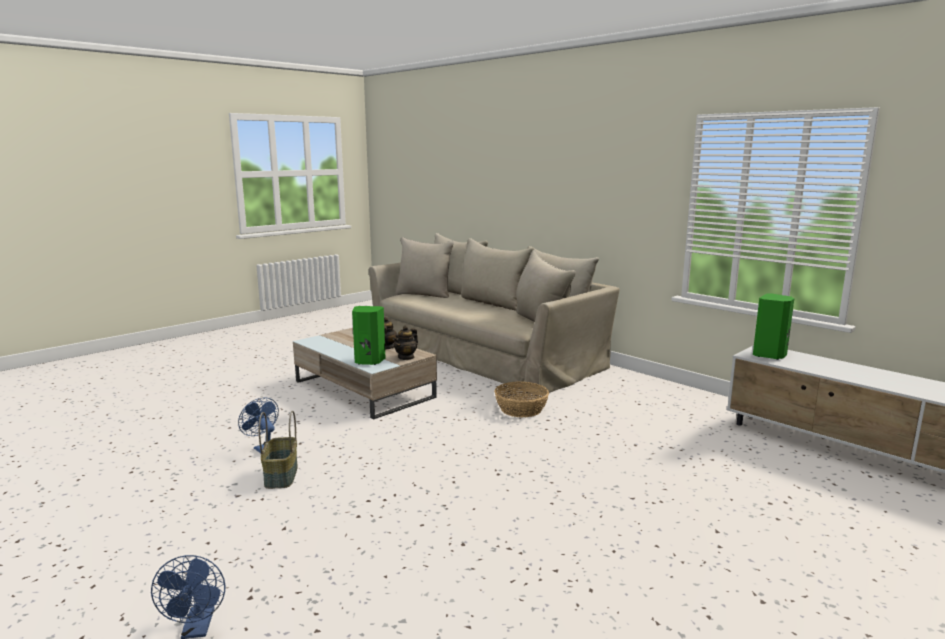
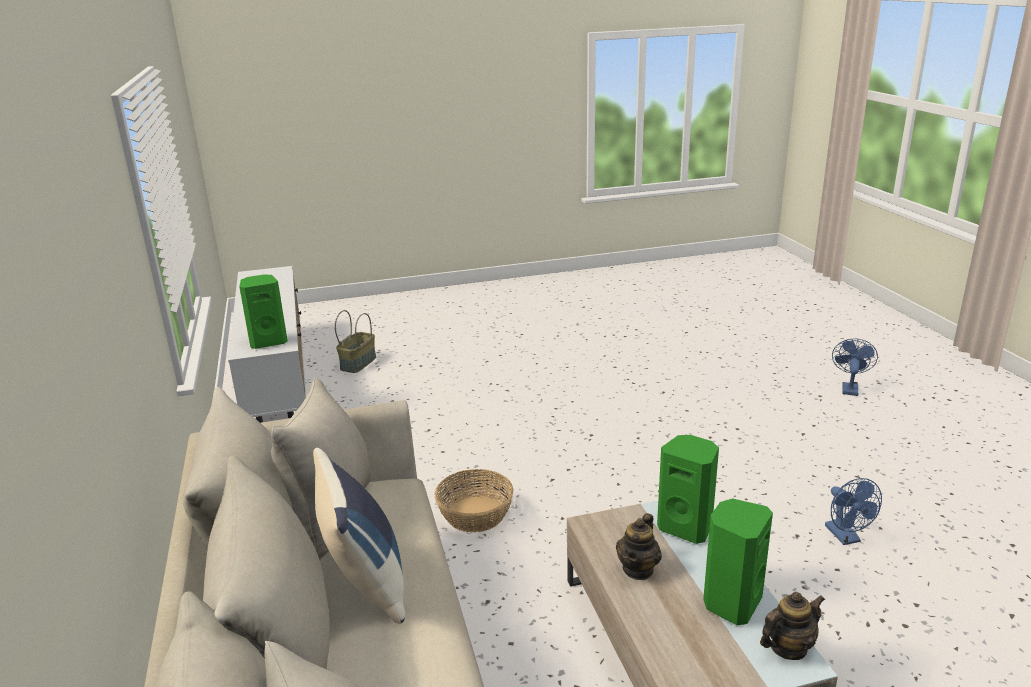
camera: 150 degrees left, 10 degrees up
basket [259,411,298,489] -> basket moved to [335,310,376,373]
teapot [393,326,418,360] -> teapot moved to [760,592,825,660]
none -> blue pillow [313,448,405,624]
none -> green speaker [703,498,773,625]

